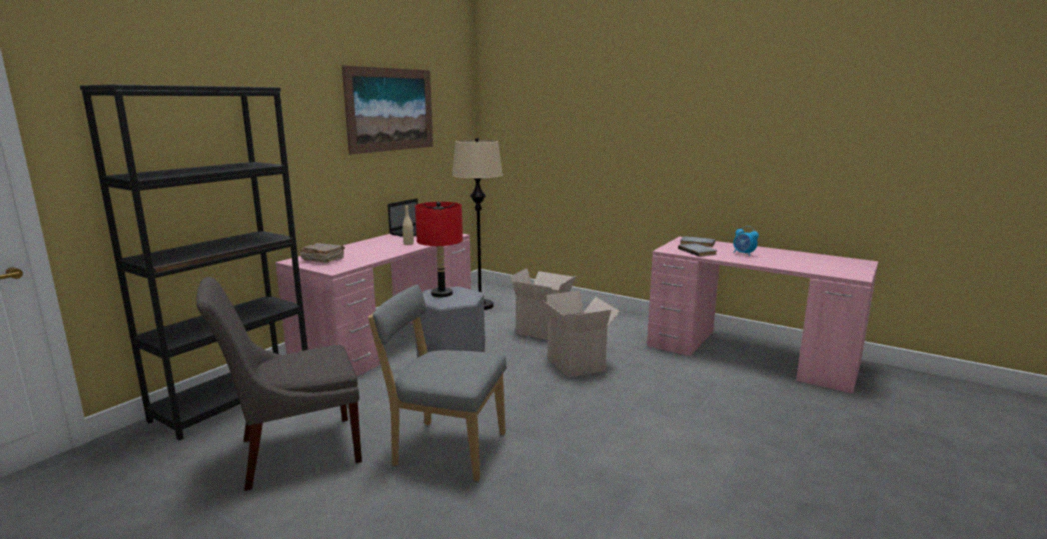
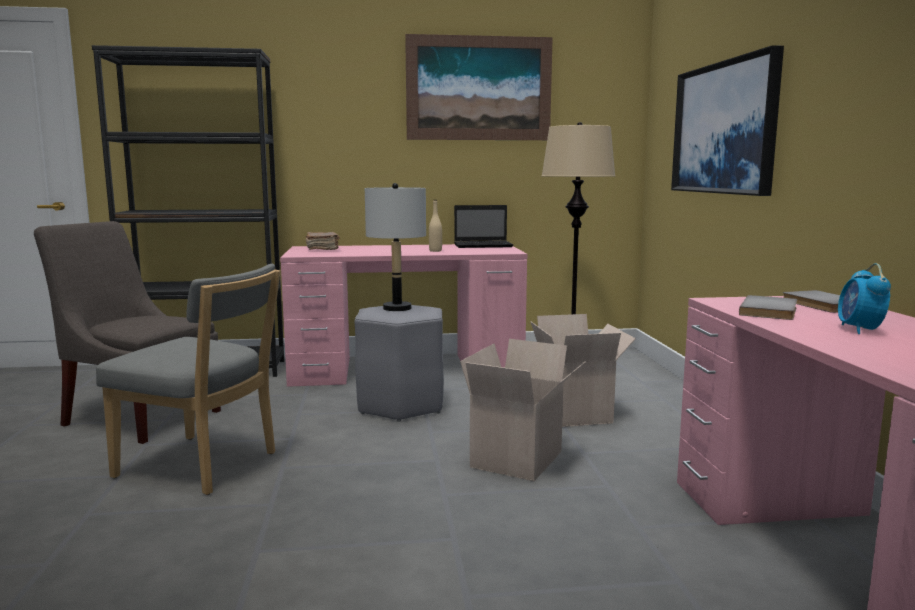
camera: 50 degrees right, 5 degrees down
grey chair [368,285,506,481] -> grey chair turned 135 degrees clockwise [96,264,280,495]
red table lamp [415,202,463,297] -> grey table lamp [365,183,426,311]
none -> picture [671,45,784,196]

